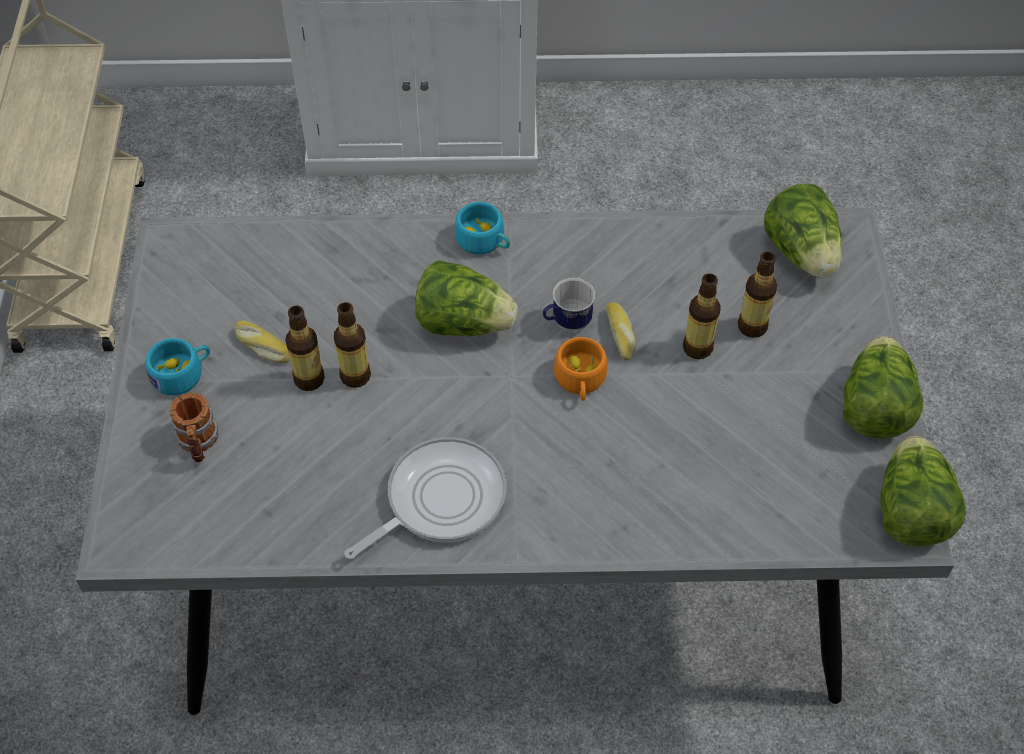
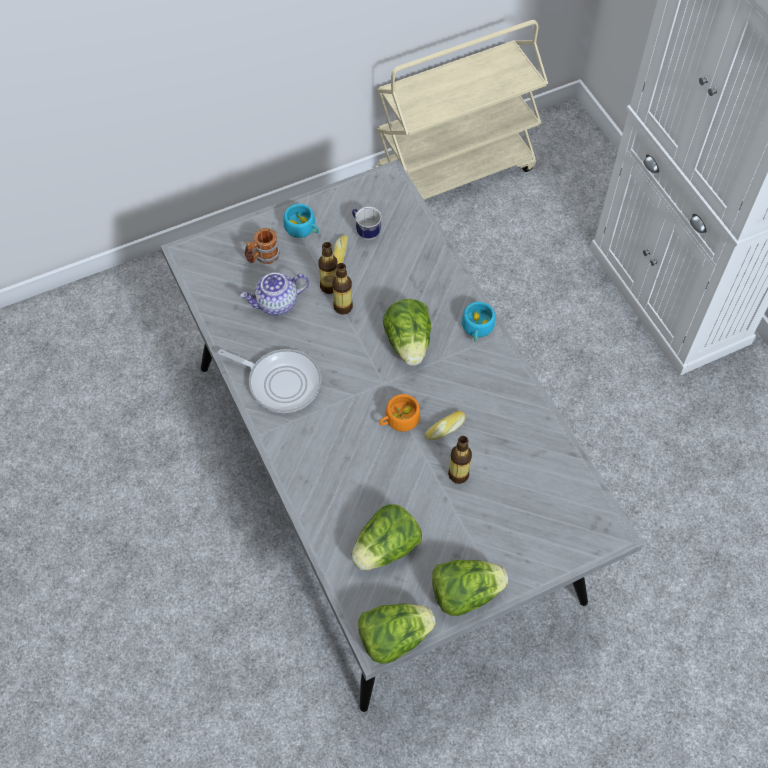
camera: 65 degrees right, 5 degrees up
mug [543,278,595,331] -> mug moved to [352,207,382,240]
bottle [738,252,777,338] -> none
lettuce [764,184,842,278] -> lettuce moved to [351,504,422,570]
none -> teapot [240,272,309,316]

